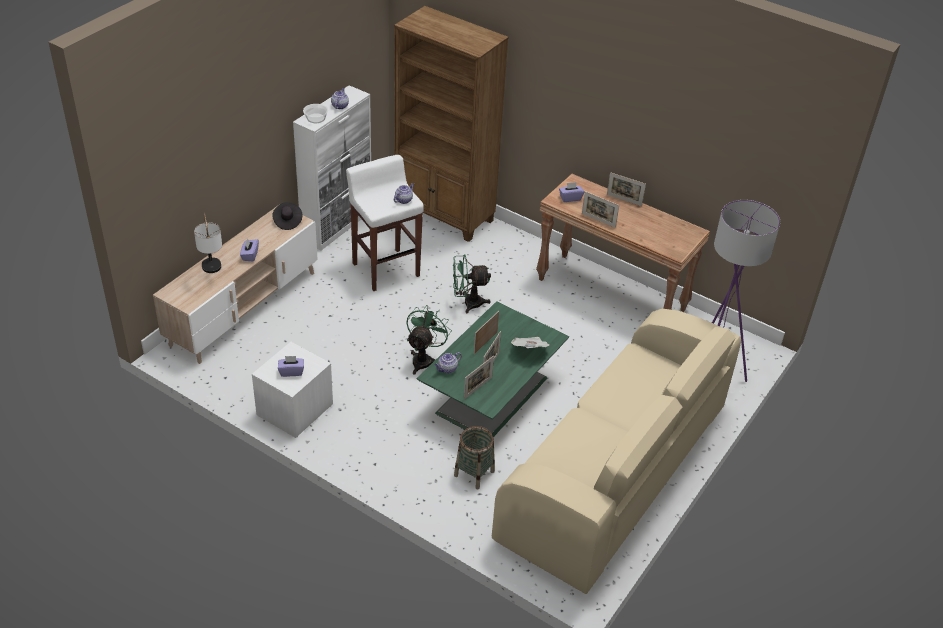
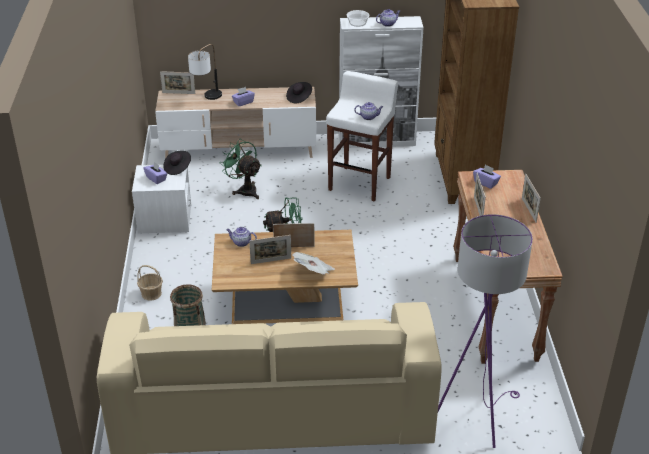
camera: 55 degrees right, 5 degrees down
green coffee table [417,301,569,437] -> brown coffee table [212,230,358,324]
green fan [453,254,491,313] -> green fan moved to [221,139,262,199]
picture frame [464,356,494,400] -> picture frame moved to [160,71,195,94]
none -> basket [137,265,163,301]
none -> black hat [163,150,191,175]

